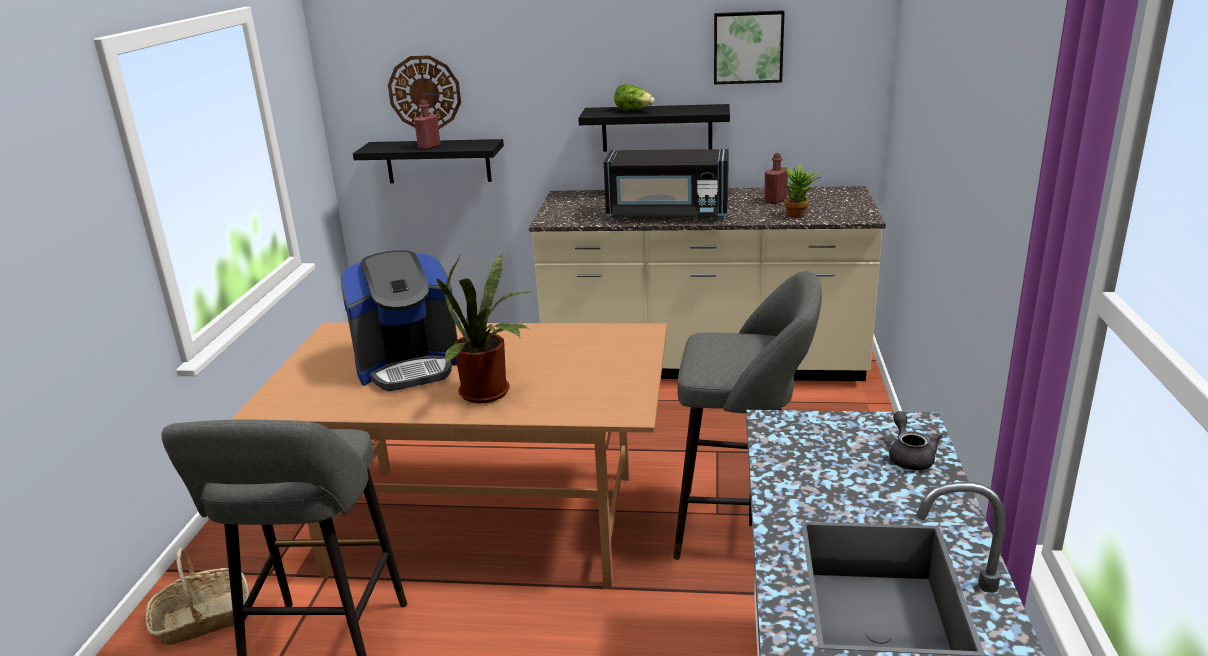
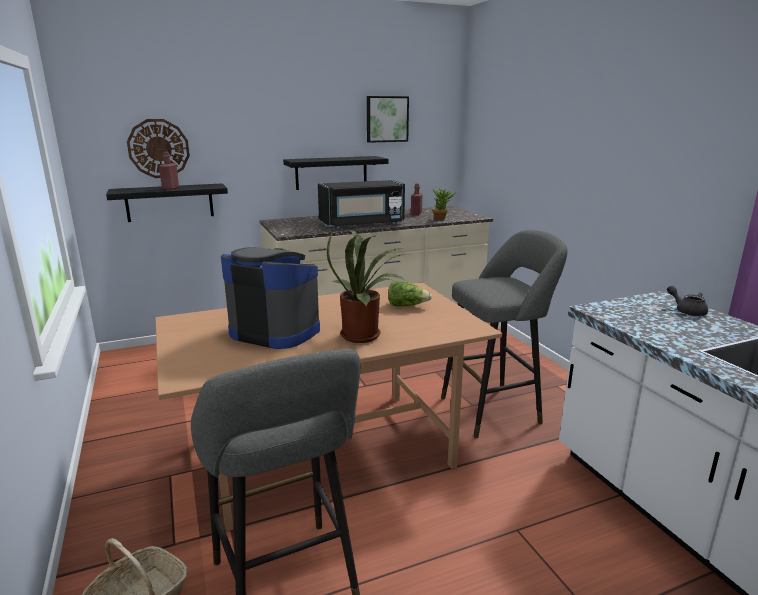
camera: 30 degrees left, 5 degrees down
coffee machine [340,250,458,391] -> coffee machine turned 105 degrees counterclockwise [221,247,320,349]
lettuce [614,84,655,110] -> lettuce moved to [388,281,432,307]

